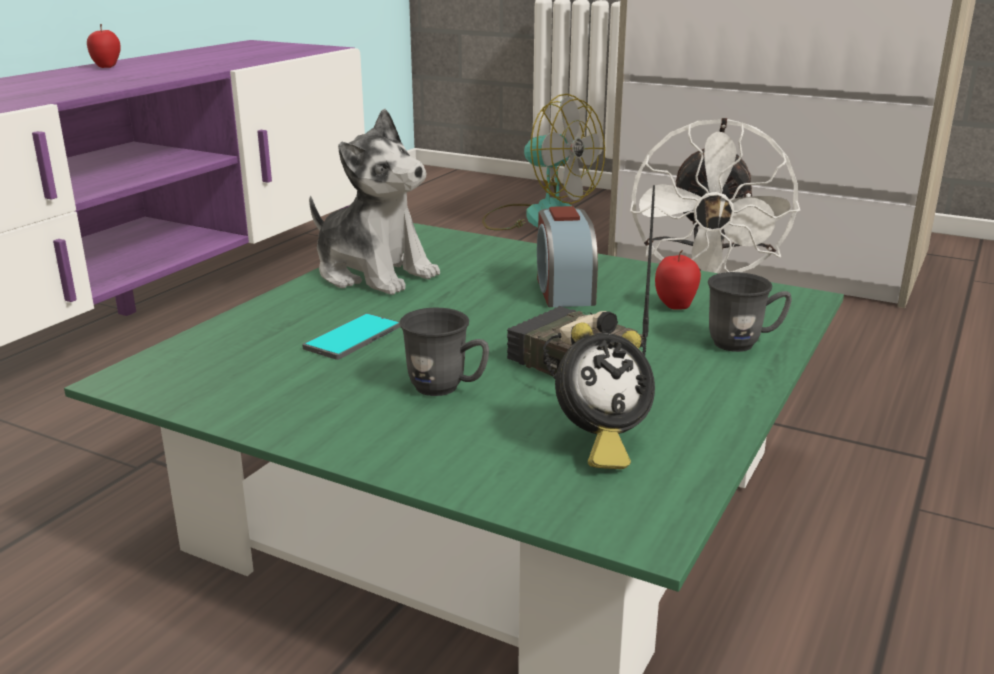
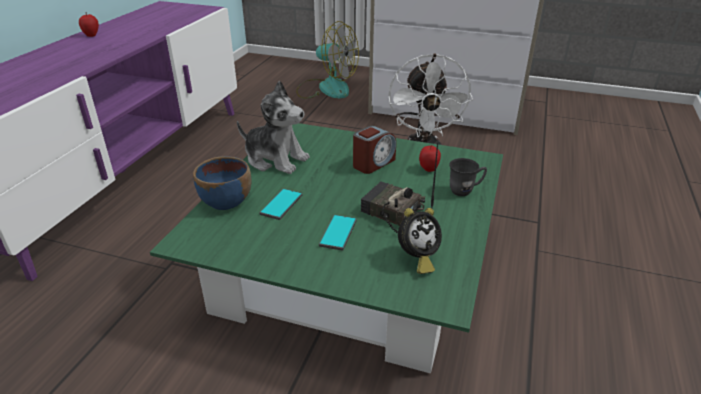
camera: 10 degrees left, 10 degrees up
grey mug [400,308,489,396] -> phone [319,215,357,251]
alarm clock [537,206,598,307] -> alarm clock turned 120 degrees counterclockwise [353,126,396,174]
none -> blue bowl [193,156,251,210]

